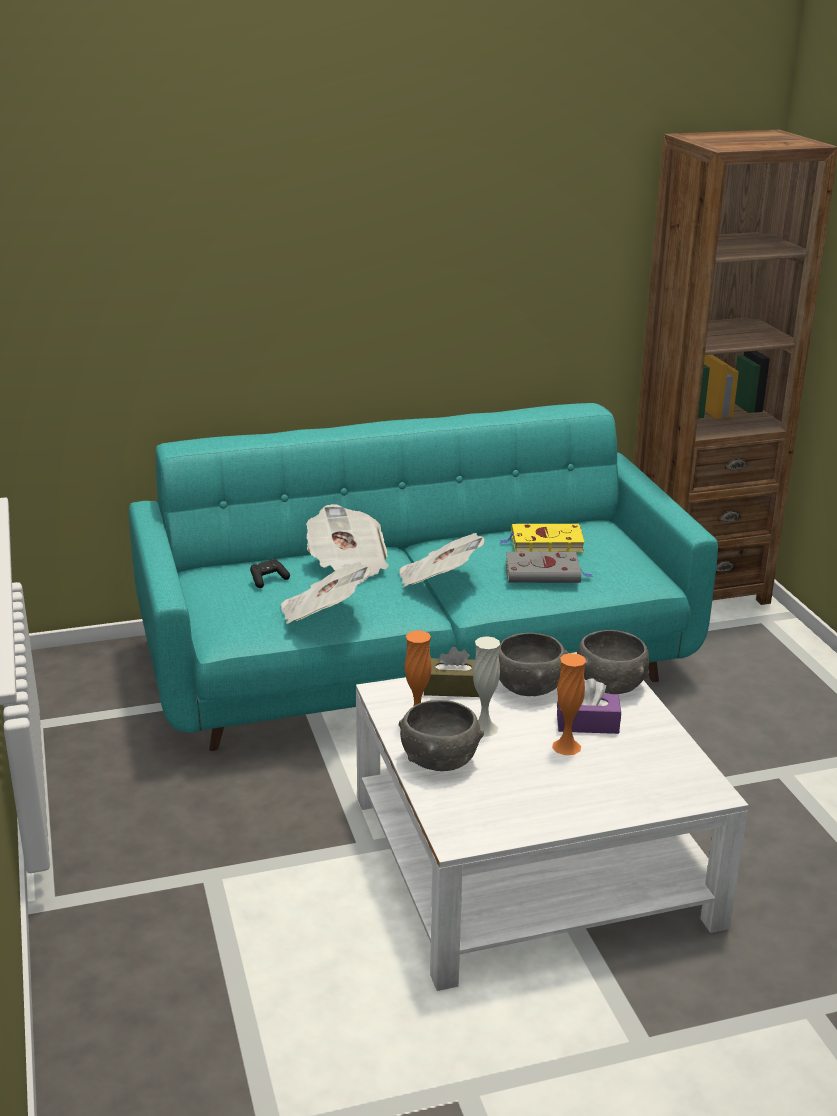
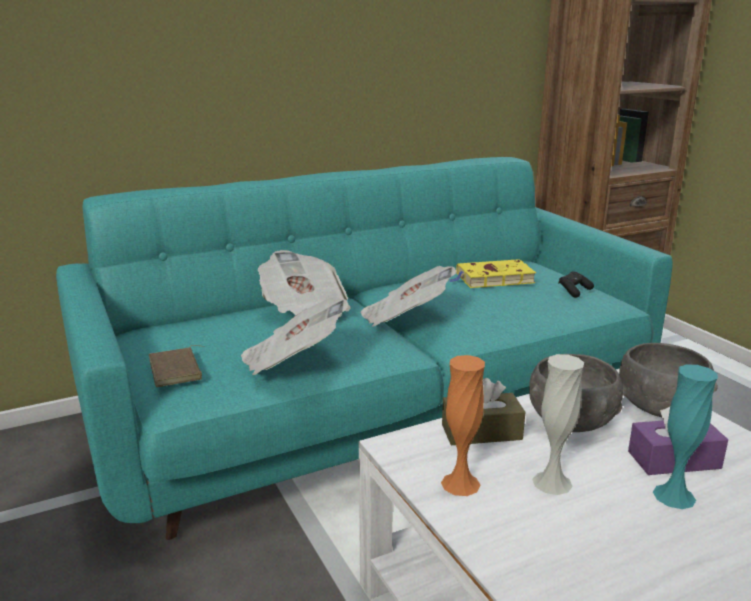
camera: 10 degrees left, 5 degrees down
black game controller [250,559,290,588] -> black game controller moved to [558,271,594,298]
grey bowl [399,700,484,771] -> none
grey book [506,552,593,583] -> none
orange vase [552,653,586,755] -> turquoise vase [653,364,718,509]
none -> brown book [148,345,205,387]

